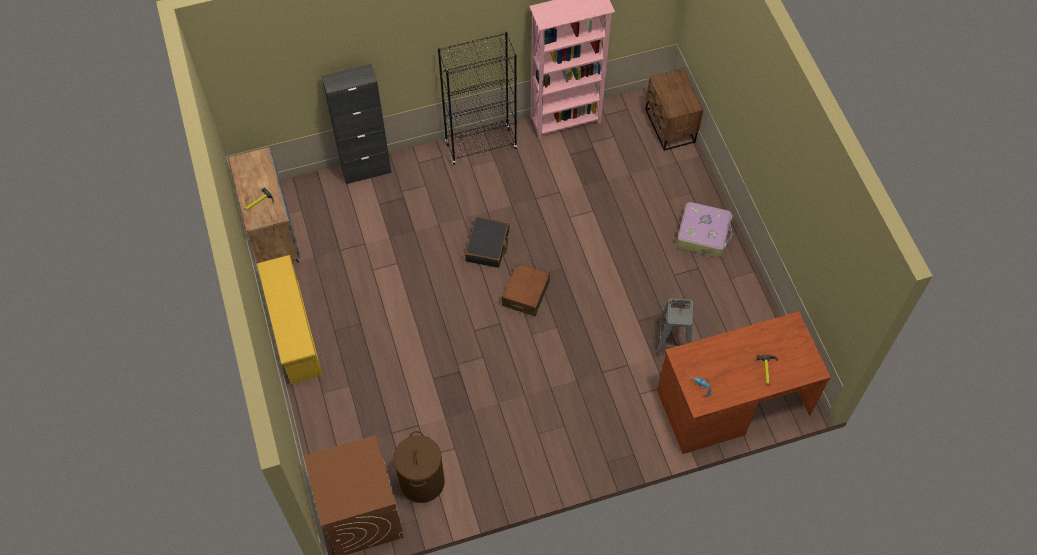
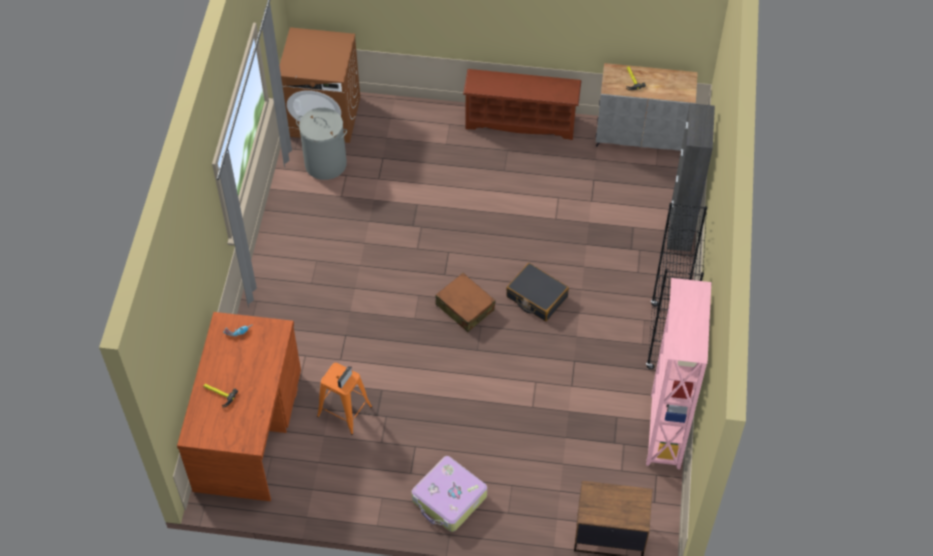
camera: 115 degrees right, 5 degrees down
yellow shoe rack [257,255,323,384] -> brown shoe rack [463,69,581,140]
brown laundry basket [393,431,445,503] -> grey laundry basket [296,108,347,180]
grey stool [656,298,693,355] -> orange stool [317,363,372,435]

